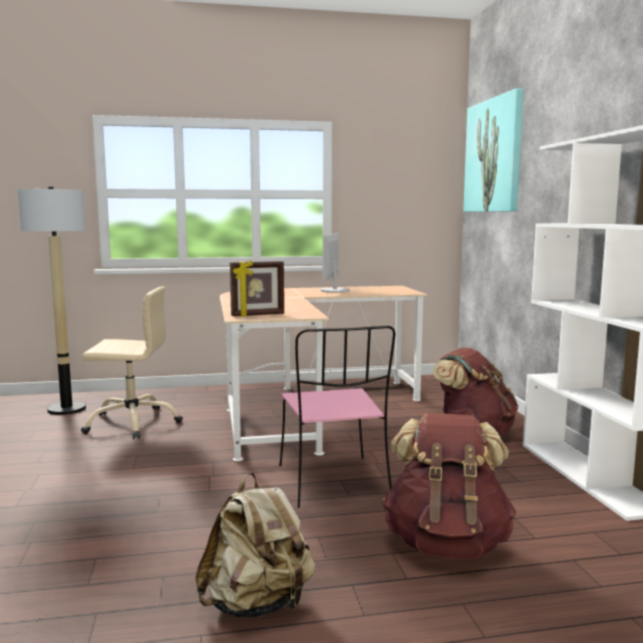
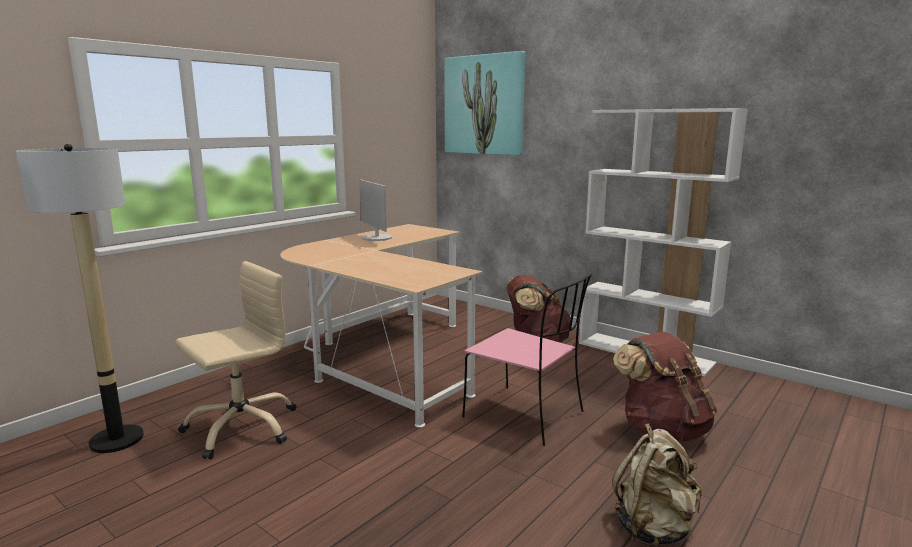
camera: 40 degrees left, 5 degrees up
picture frame [230,260,284,317] -> none

